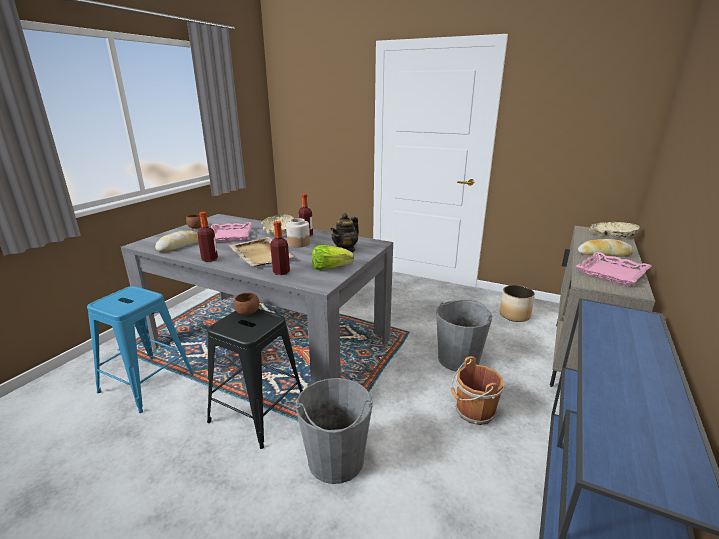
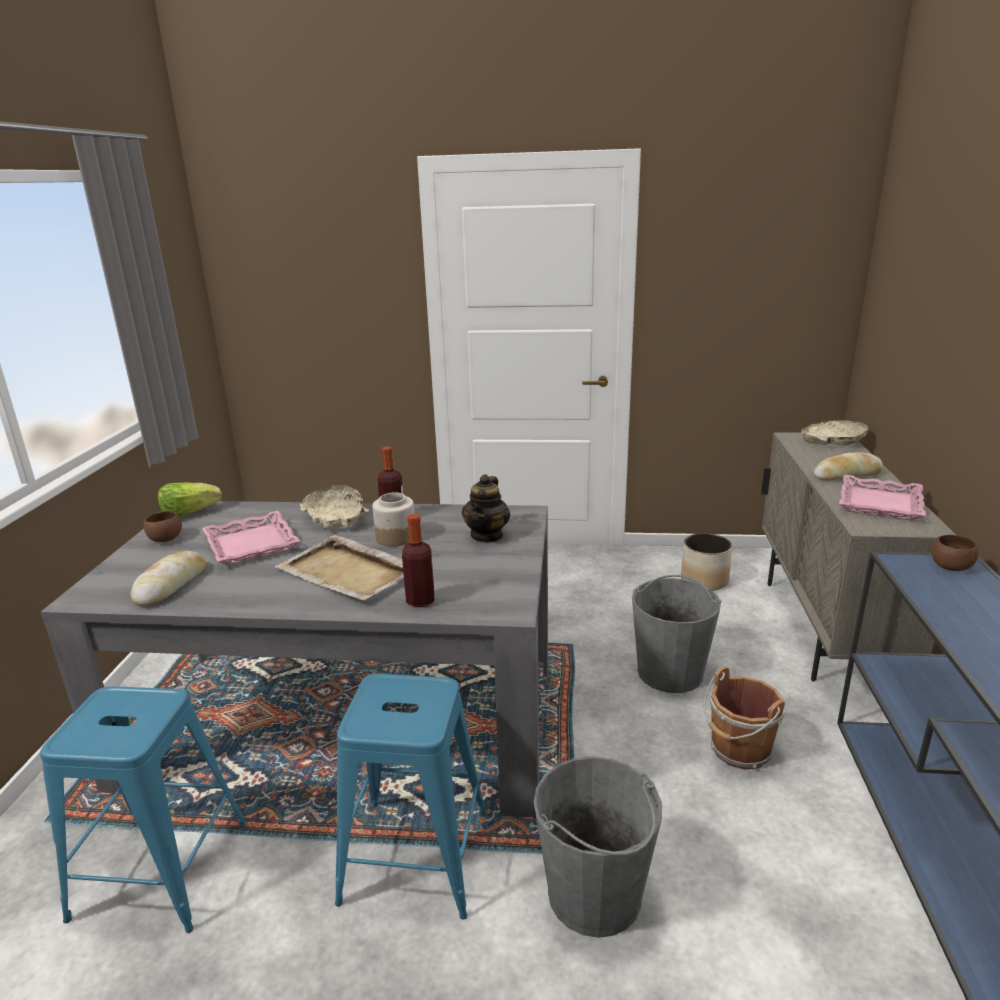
camera: 20 degrees left, 0 degrees up
bottle [197,212,218,262] -> none
black stool [207,309,303,449] -> blue stool [335,673,487,920]
brown bowl [233,293,260,315] -> brown bowl moved to [931,535,979,571]
lettuce [312,245,354,270] -> lettuce moved to [158,483,222,517]

